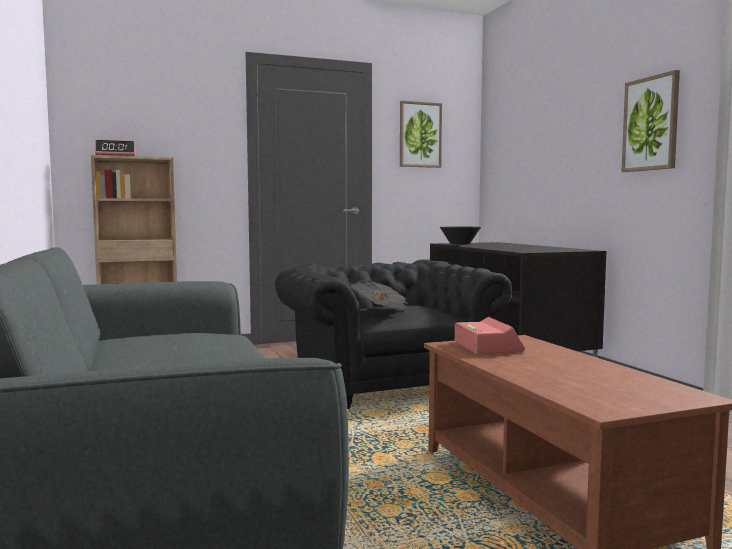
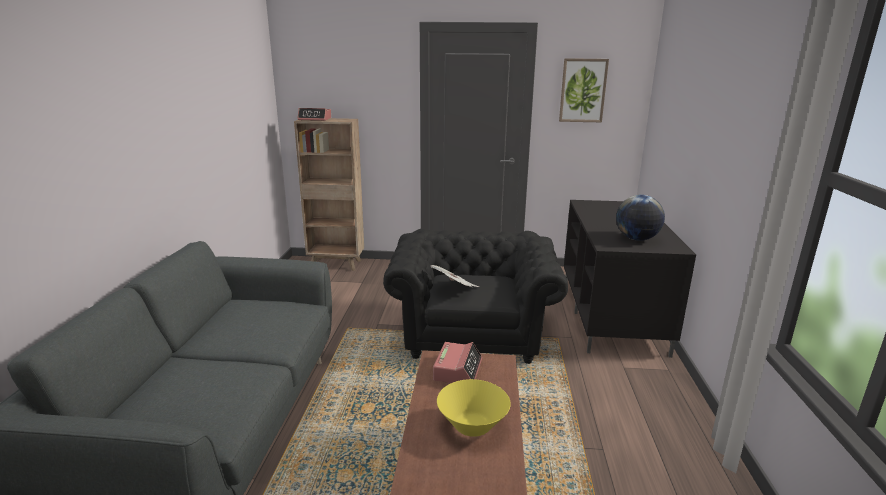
camera: 25 degrees right, 15 degrees up
black bowl [440,227,481,245] -> none
picture [622,70,680,172] -> none
none -> yellow bowl [437,379,511,437]
none -> globe [616,195,665,241]

